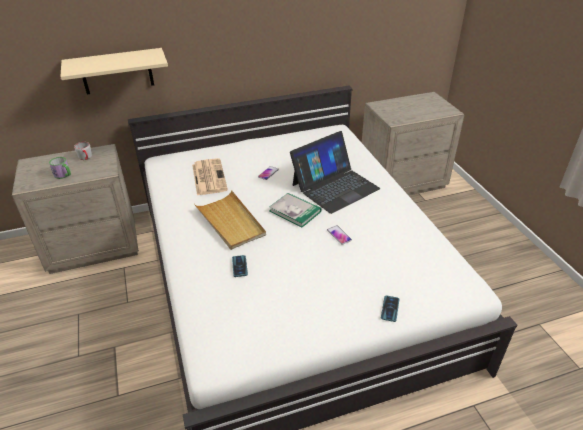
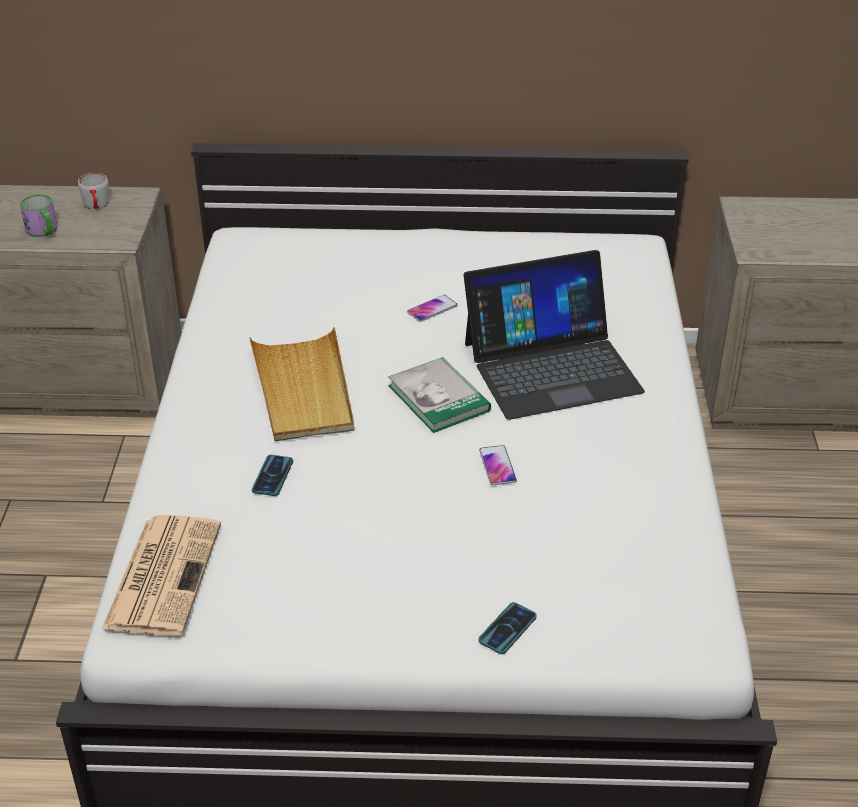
camera: 20 degrees right, 0 degrees up
beige shelf [60,48,168,95] -> none
newspaper [192,158,228,196] -> newspaper moved to [102,515,221,636]

